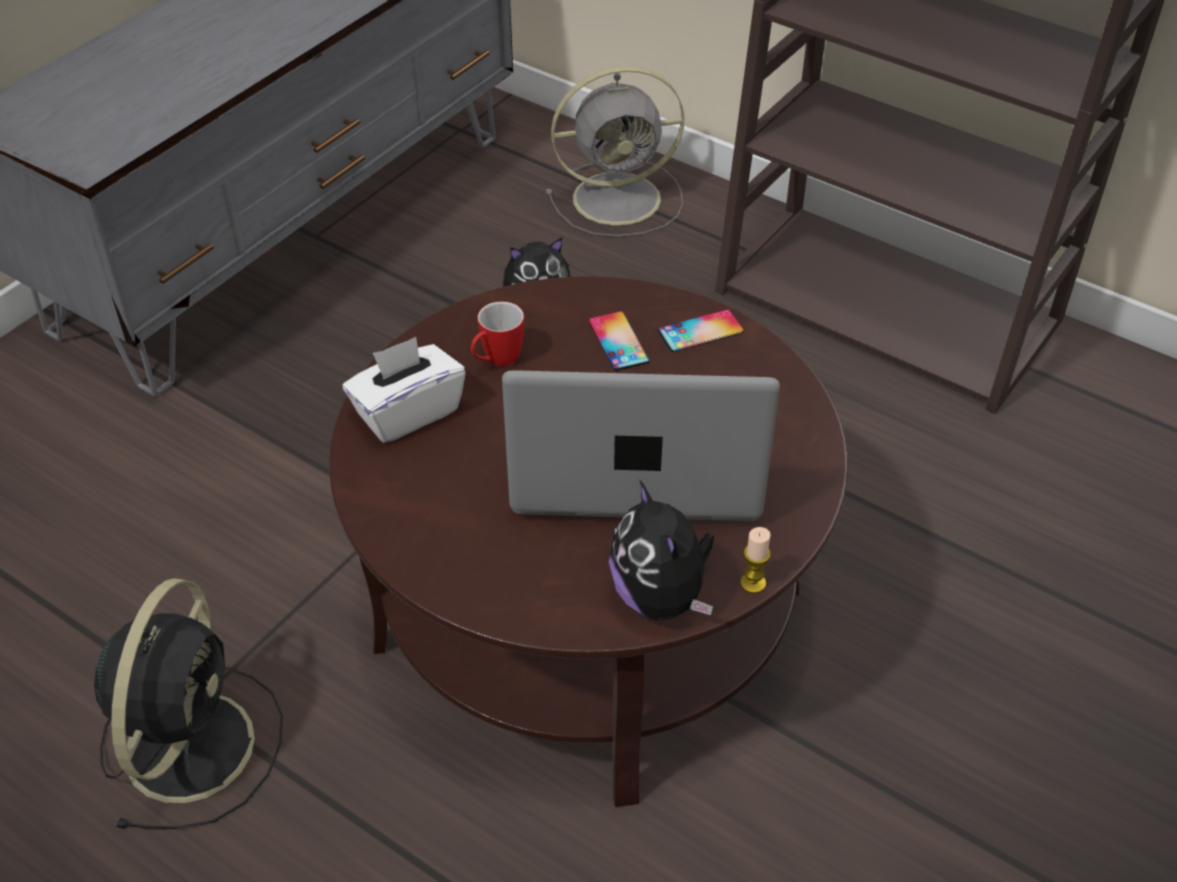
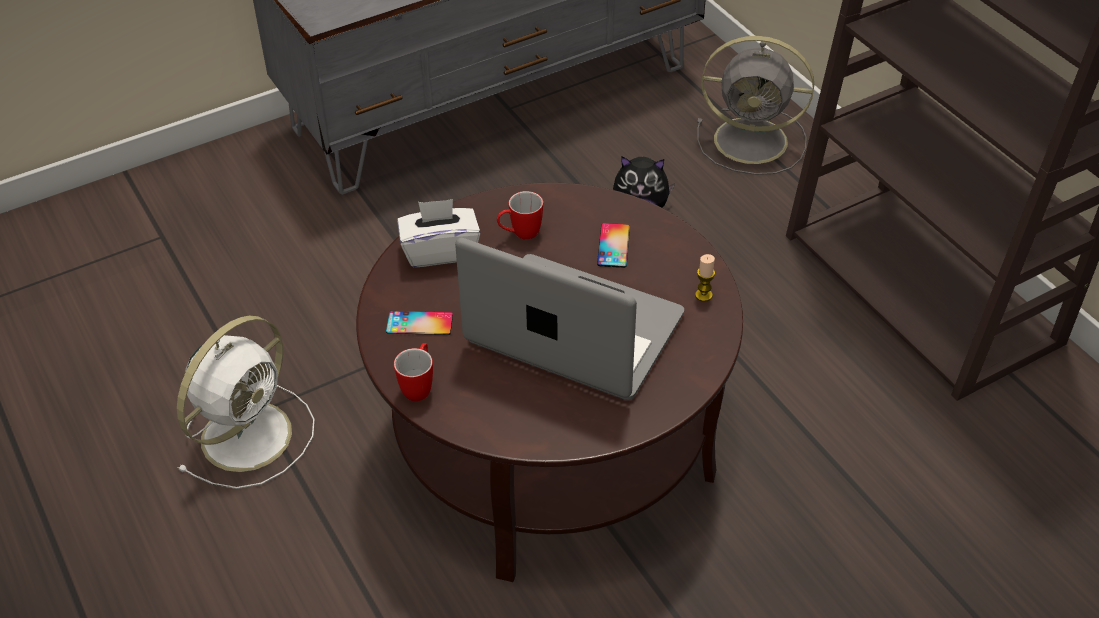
camera: 25 degrees right, 0 degrees up
black fan [94,578,283,829] -> white fan [177,316,315,489]
plush toy [609,479,714,620] -> none
phone [658,309,743,352] -> phone moved to [386,311,453,335]
candle [740,527,771,594] -> candle moved to [695,254,715,302]
none -> mug [394,343,433,401]

